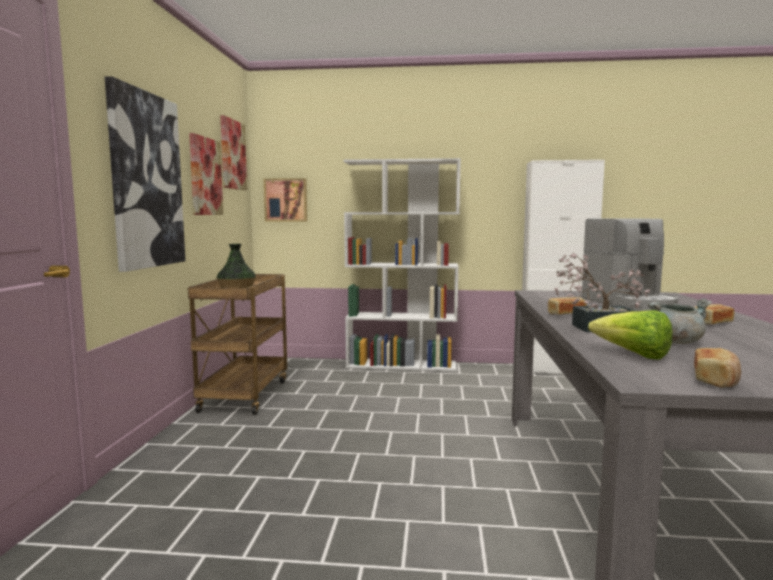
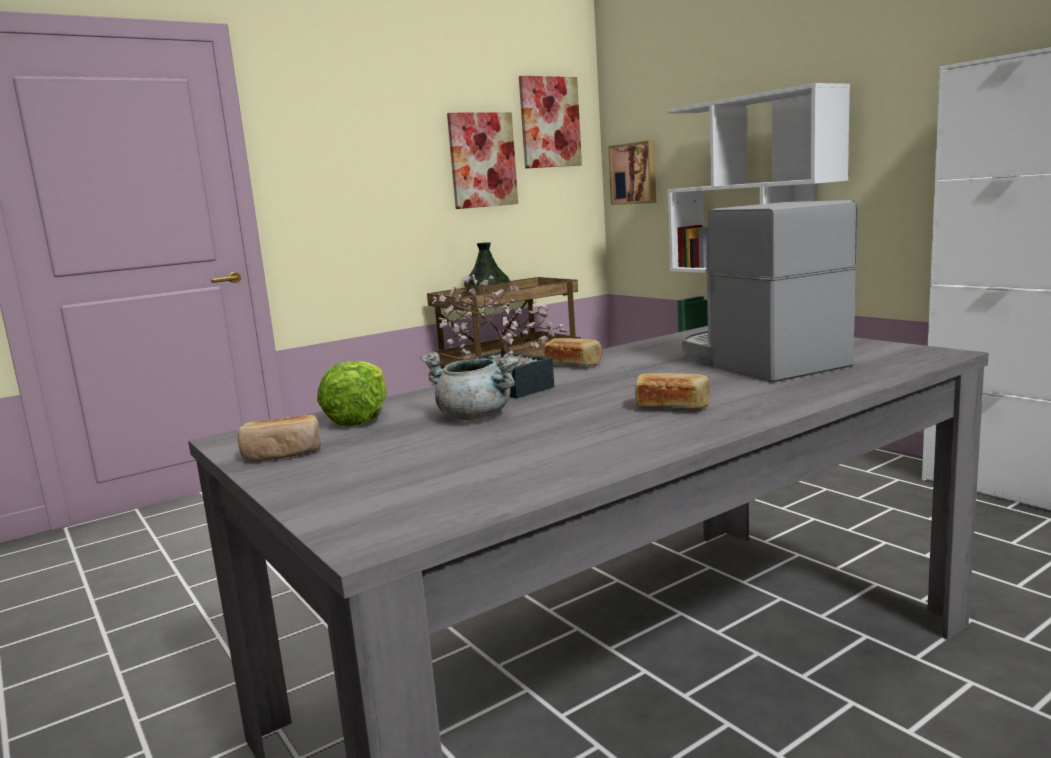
camera: 50 degrees right, 5 degrees up
picture [105,76,185,272] -> none
coffee machine [582,218,678,311] -> coffee machine turned 120 degrees clockwise [682,200,858,382]

